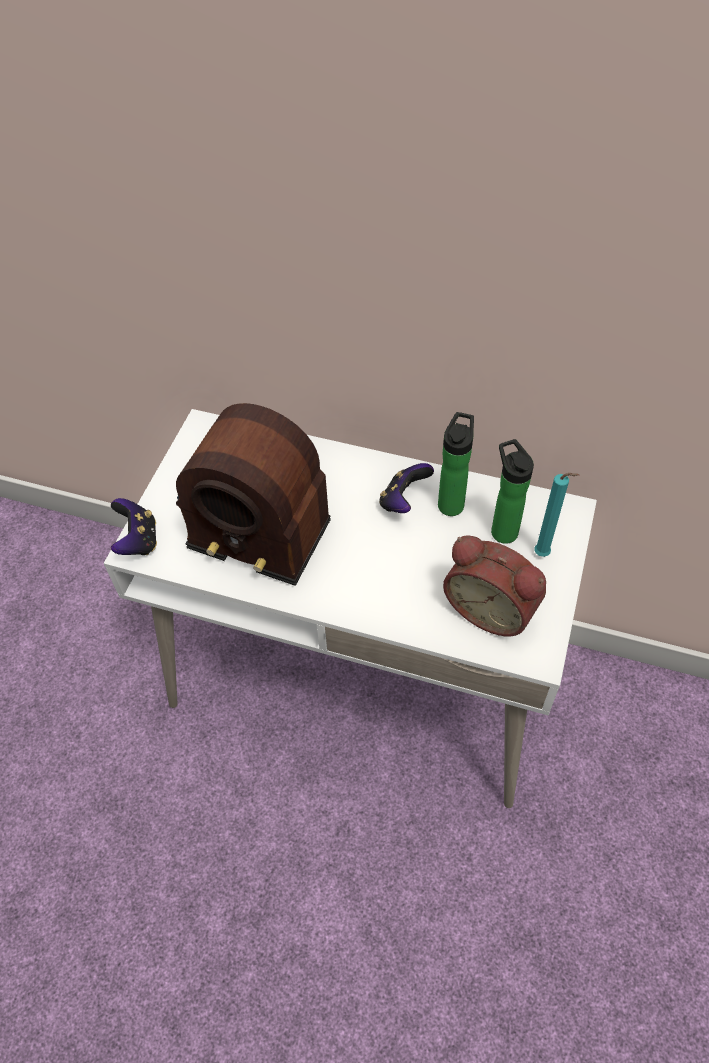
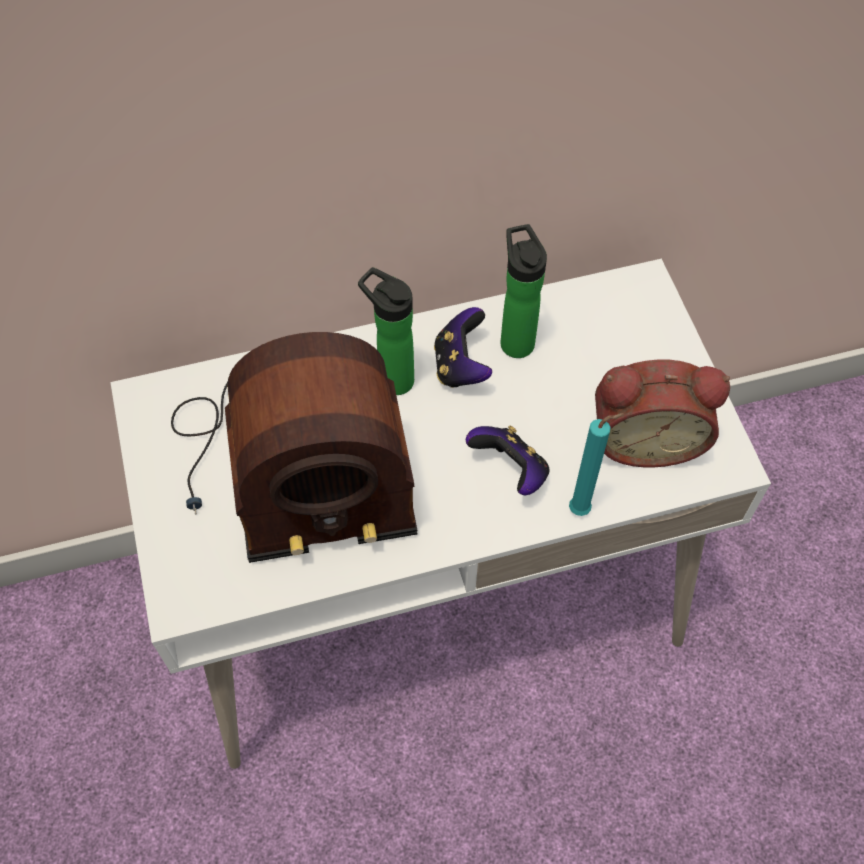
camera: 35 degrees left, 5 degrees up
game controller [111,498,157,555] -> game controller moved to [466,426,550,495]
bottle [491,439,534,544] -> bottle moved to [358,267,414,395]
turquoise candle [534,473,580,557] -> turquoise candle moved to [569,413,624,516]

